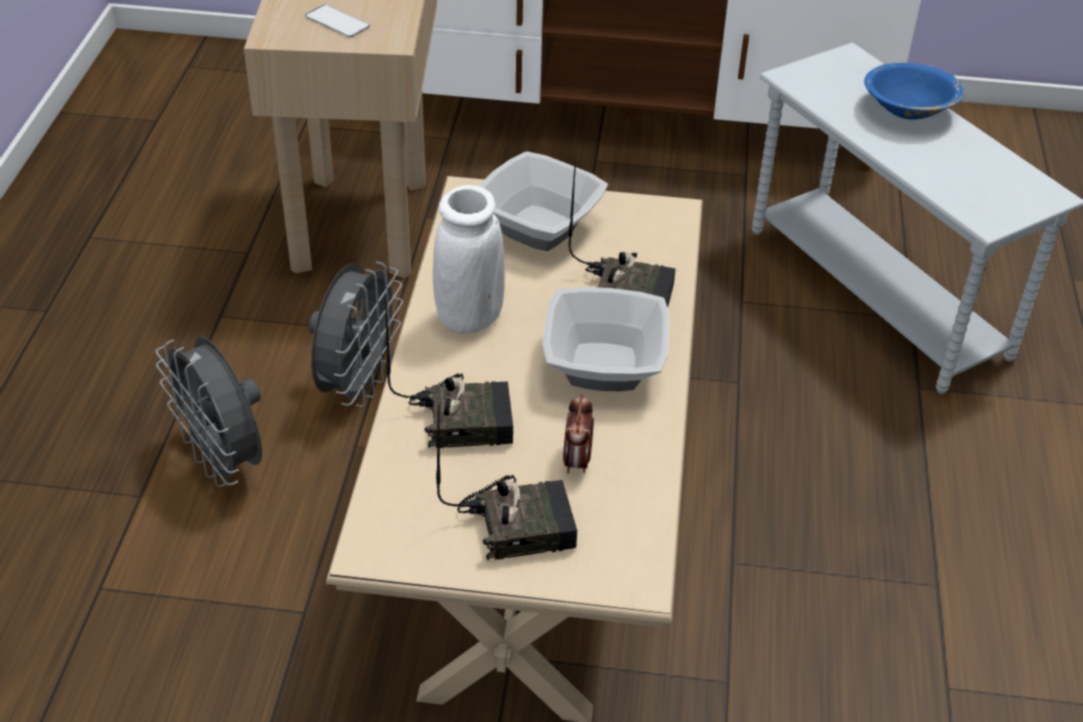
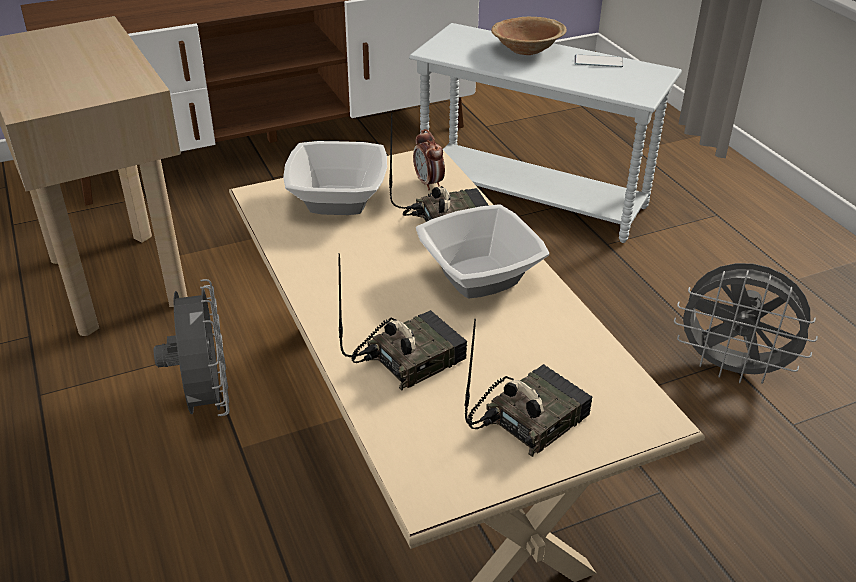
camera: 30 degrees left, 5 degrees down
grey fan [156,336,262,487] -> grey fan moved to [674,263,818,384]
phone [305,4,370,37] -> phone moved to [575,54,623,67]
white vase [433,185,505,333] -> none
alarm clock [563,394,594,474] -> alarm clock moved to [413,129,445,190]
blue bowl [864,63,965,120] -> brown bowl [491,17,567,55]

